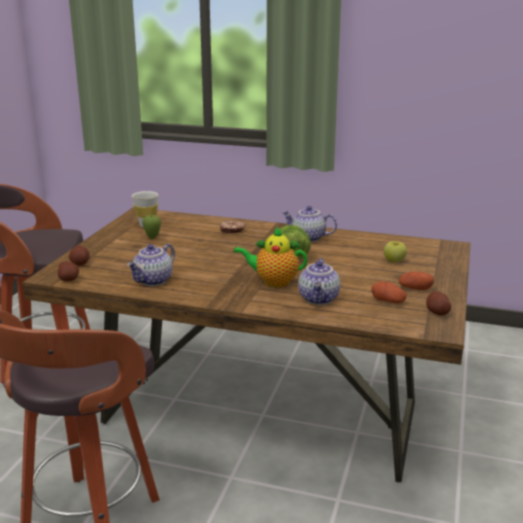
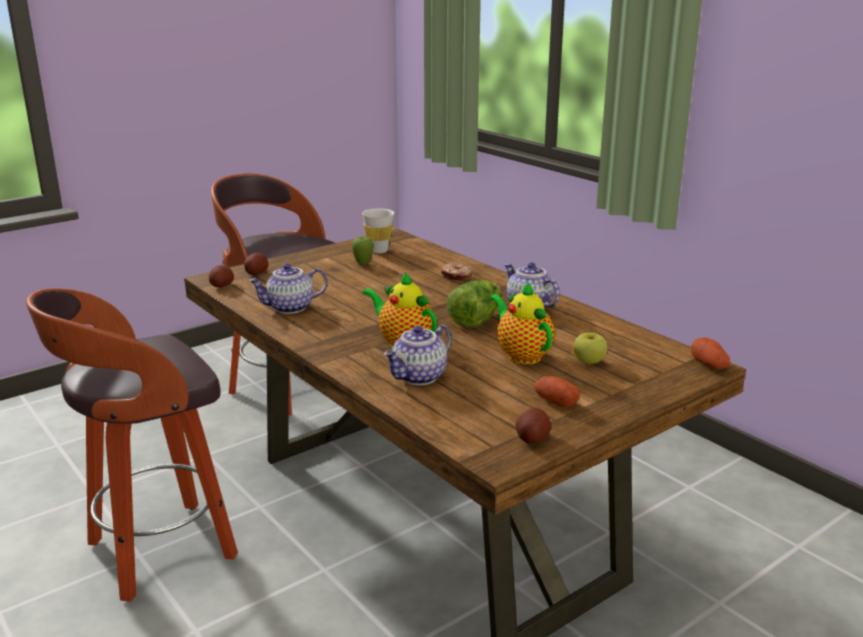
camera: 35 degrees right, 0 degrees up
potato [371,281,407,304] -> potato moved to [691,337,730,369]
none -> teapot [490,282,555,365]

